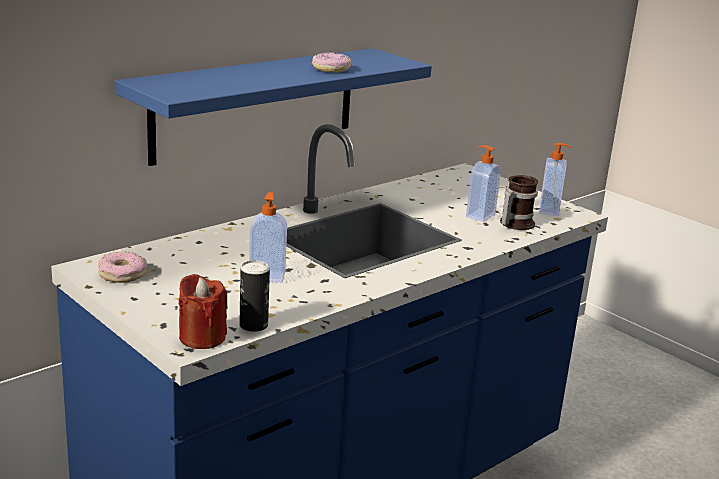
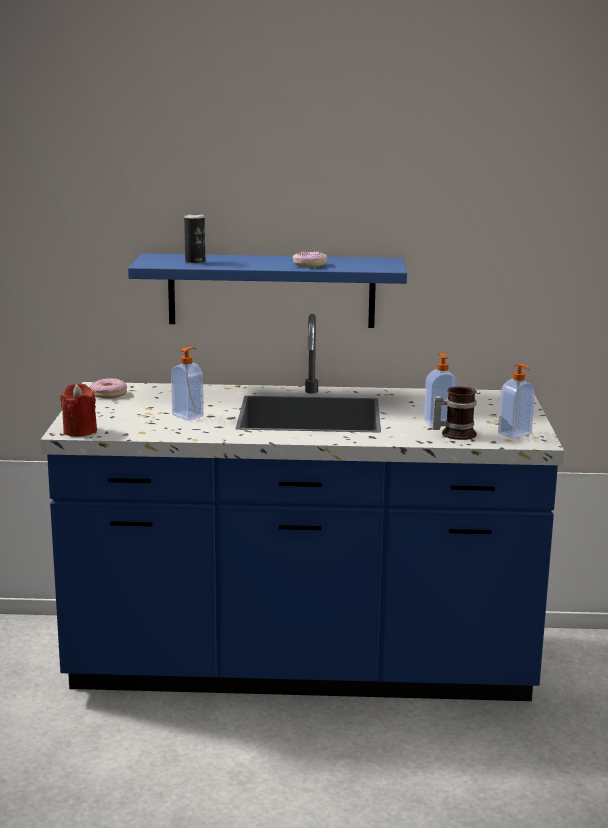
camera: 45 degrees right, 5 degrees down
can [239,260,270,332] -> can moved to [184,214,205,264]

